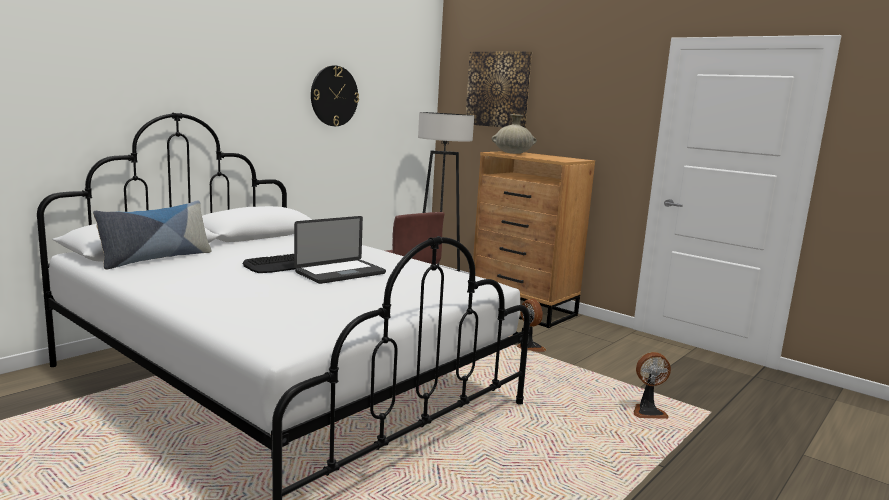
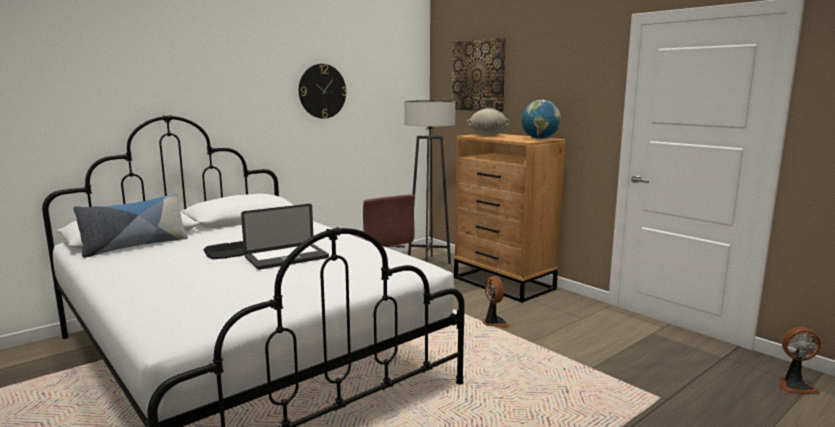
camera: 10 degrees right, 0 degrees up
fan [634,352,671,419] -> fan moved to [780,327,821,394]
none -> globe [521,100,561,139]

